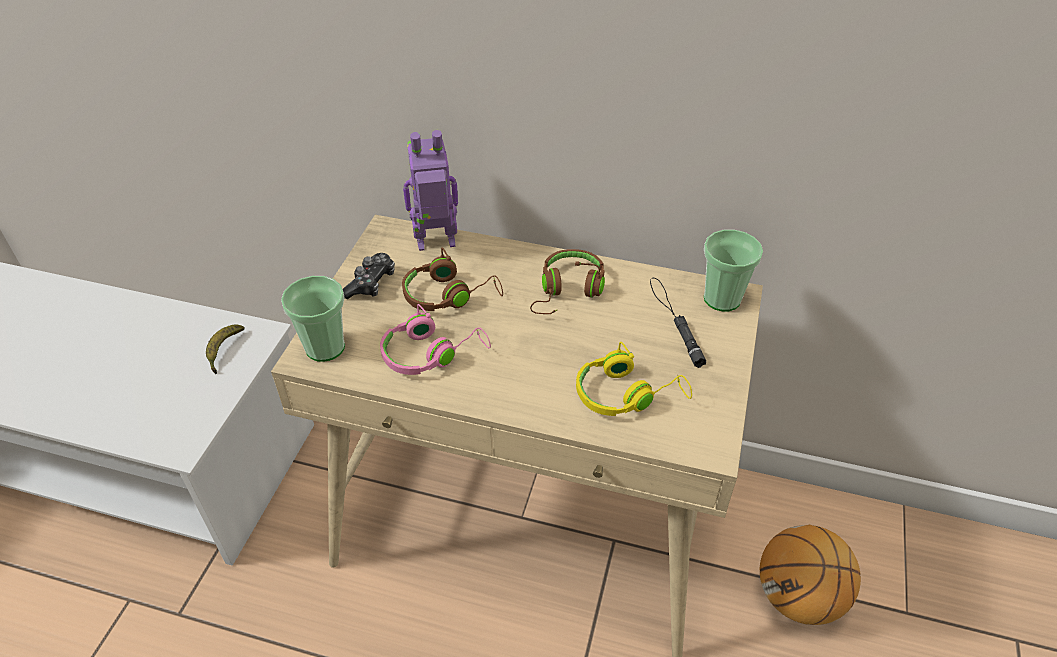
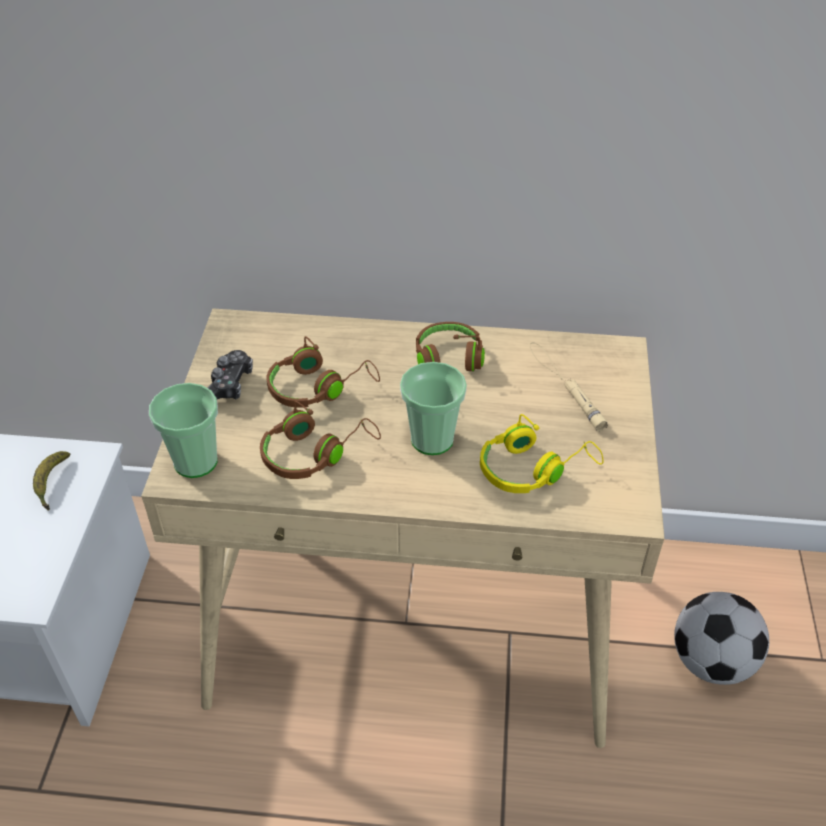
camera: 10 degrees left, 0 degrees up
pink headphones [380,304,491,375] -> brown headphones [260,401,381,479]
toy robot [403,130,458,251] -> none
black flashlight [650,278,706,368] -> beige flashlight [530,343,608,432]
cup [704,230,763,311] -> cup moved to [400,362,467,455]
basketball [760,524,861,625] -> football [674,592,769,685]

